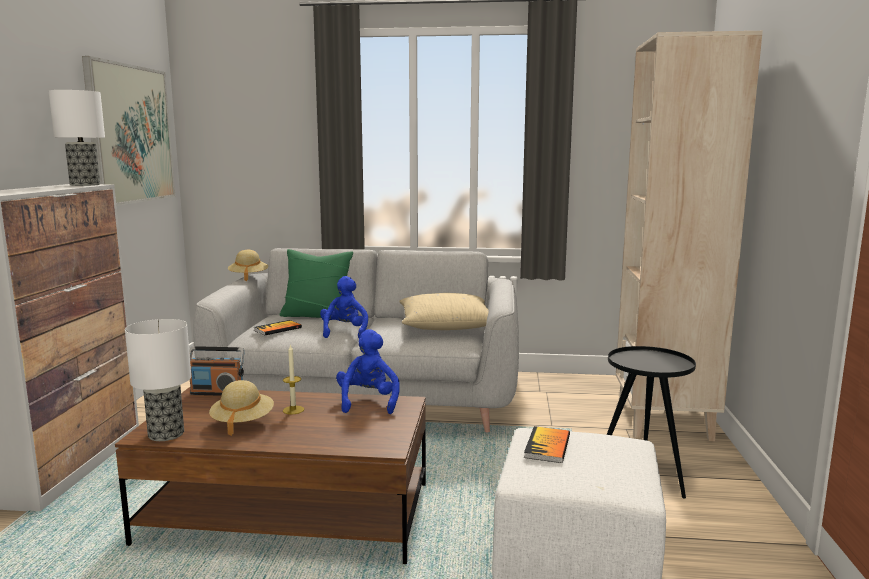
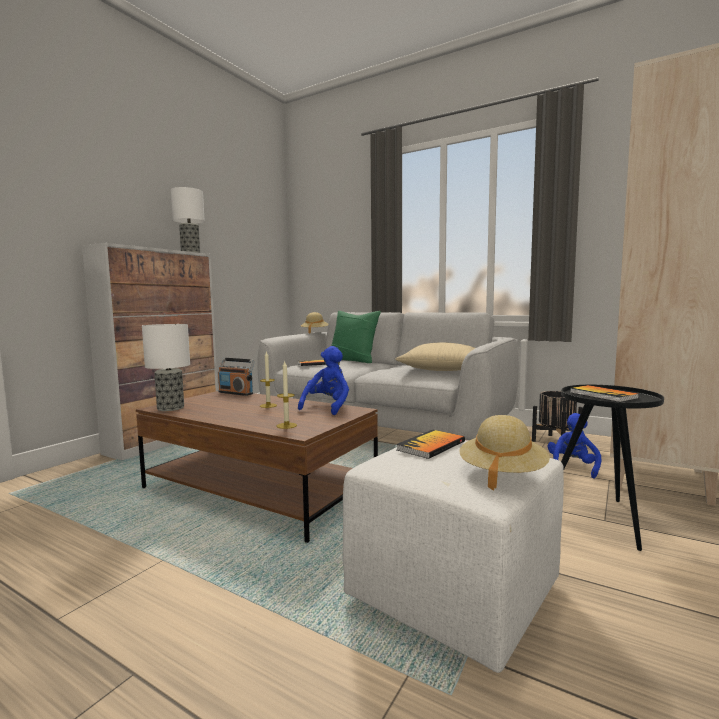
camera: 25 degrees right, 5 degrees down
picture [82,56,175,206] -> none
beige hat [209,380,274,436] -> beige hat moved to [459,415,550,490]
blue plush toy [320,276,368,338] -> blue plush toy moved to [547,413,601,478]
none -> candle [277,360,297,429]
none -> black planter [532,391,583,442]
none -> book [570,385,639,402]

